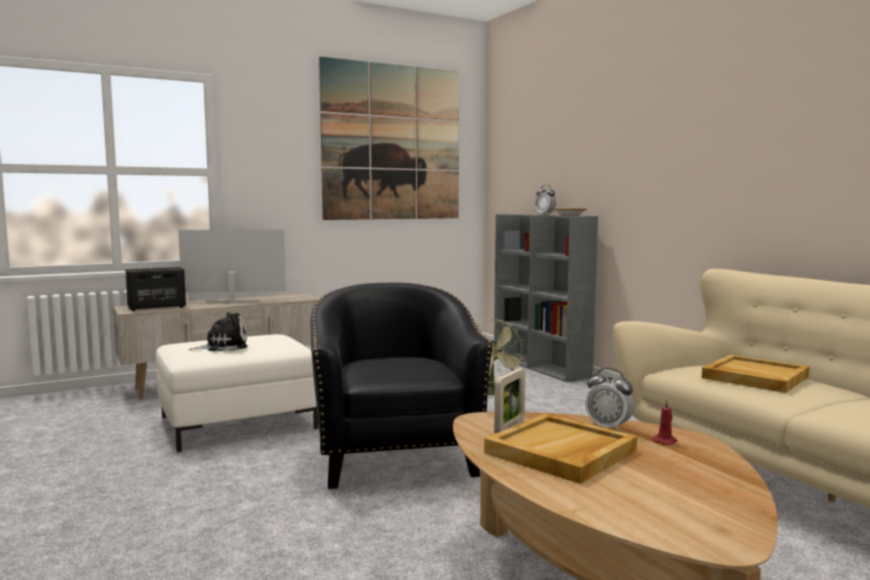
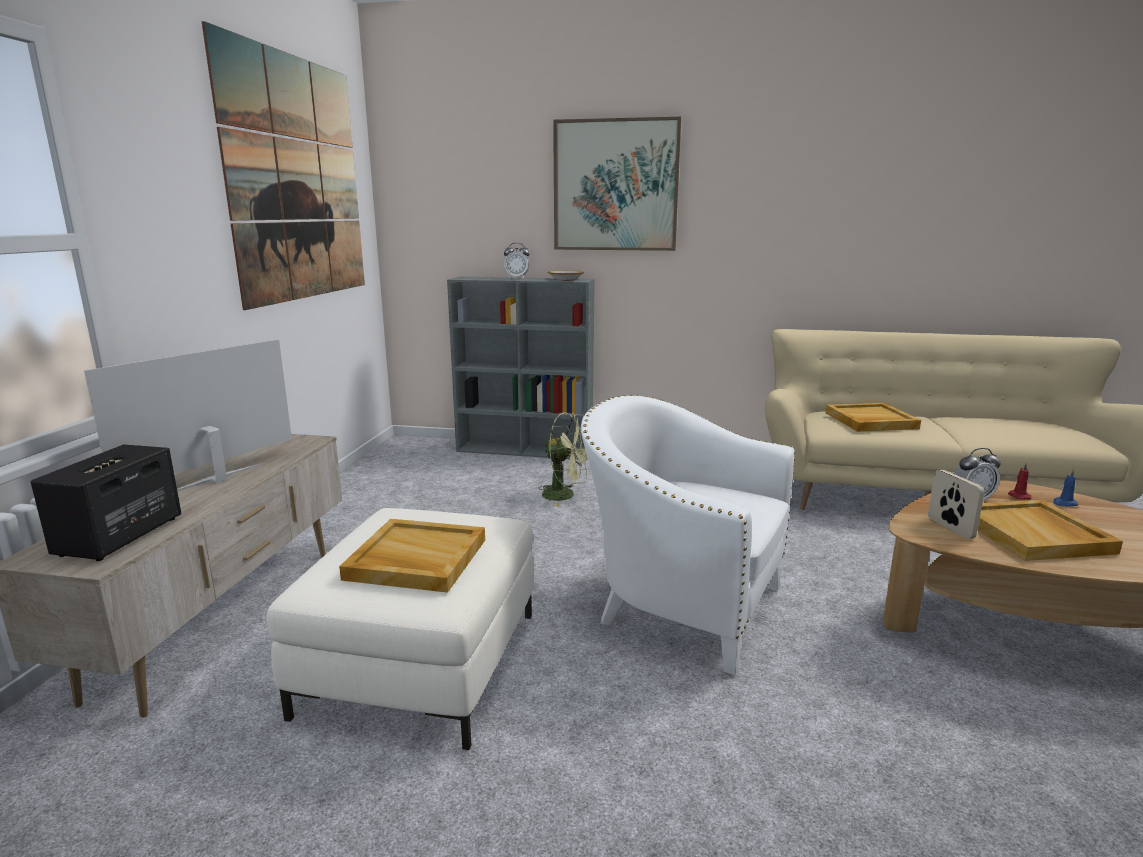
camera: 50 degrees left, 10 degrees up
plush toy [190,312,248,351] -> beige tray [339,519,485,593]
black armchair [310,282,492,489] -> white armchair [581,395,795,675]
none -> picture [553,117,681,251]
none -> blue candle [1053,469,1079,507]

